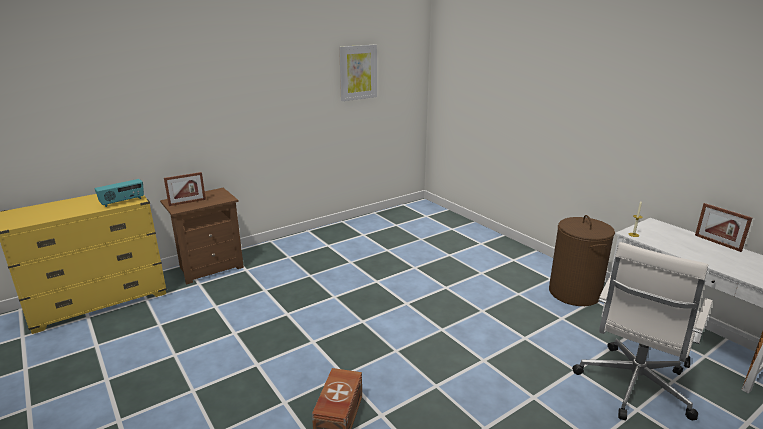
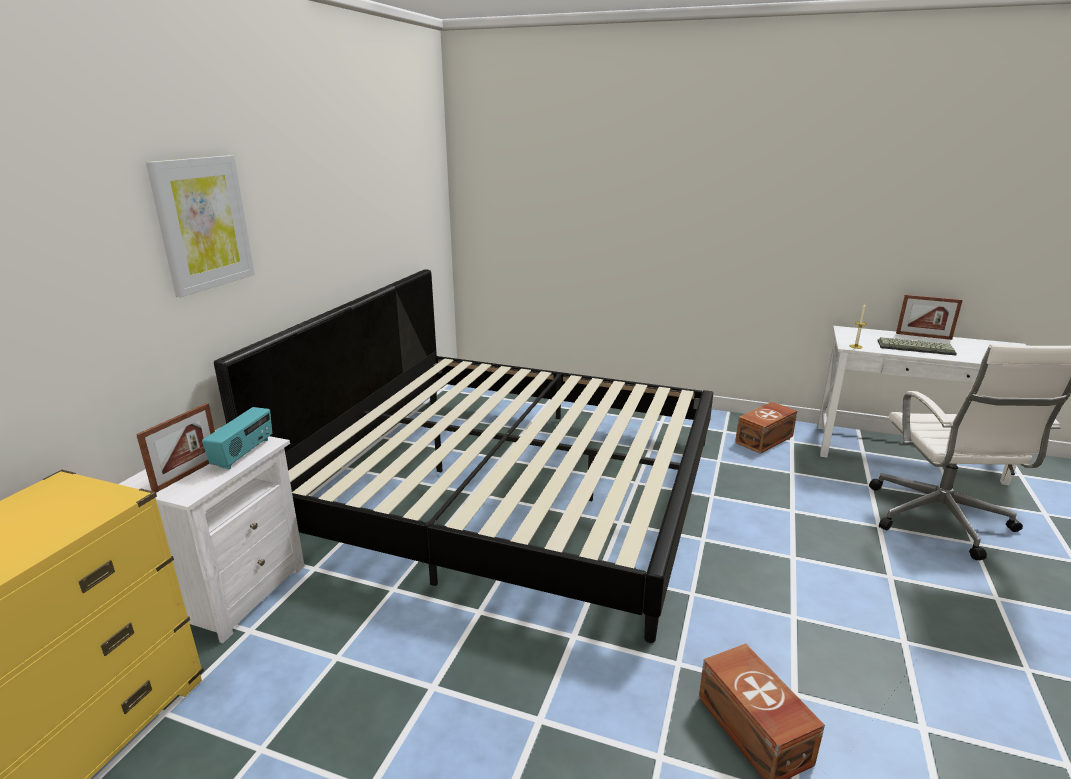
camera: 35 degrees left, 0 degrees up
radio [94,179,144,207] -> radio moved to [202,407,272,470]
brown nightstand [160,188,244,285] -> white nightstand [119,427,305,643]
picture [339,45,377,101] -> picture moved to [146,155,255,297]
brown laundry basket [549,215,615,306] -> brown storage box [735,402,797,454]
none -> bed [214,269,713,643]
none -> keyboard [878,337,957,355]

